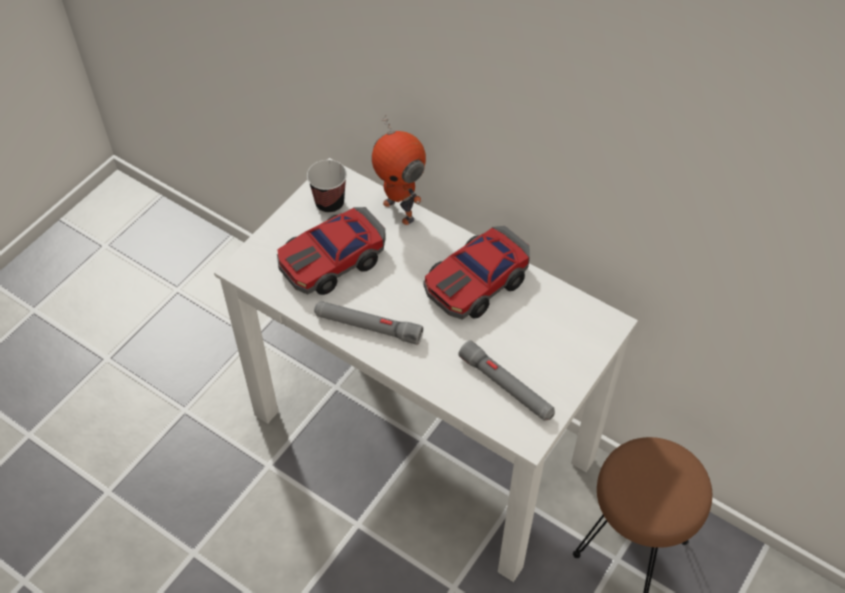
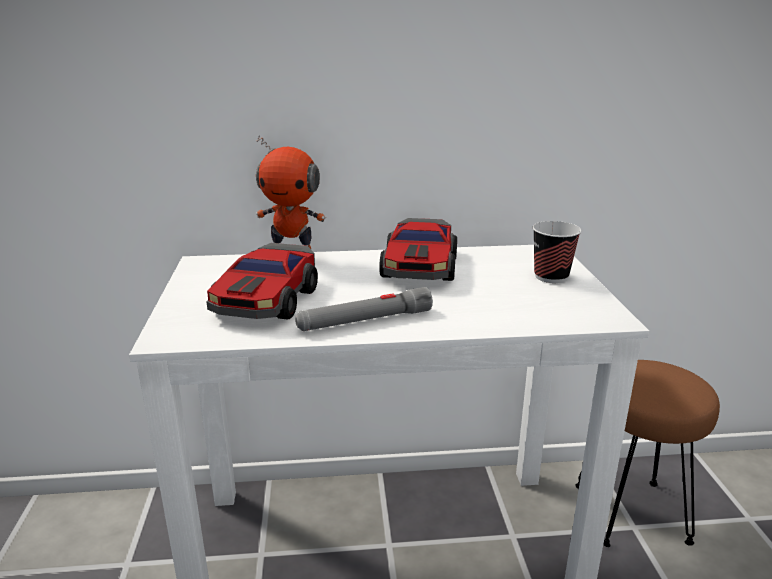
camera: 40 degrees left, 30 degrees down
cup [307,160,347,214] -> cup moved to [533,221,581,283]
grey flashlight [458,341,555,421] -> none

